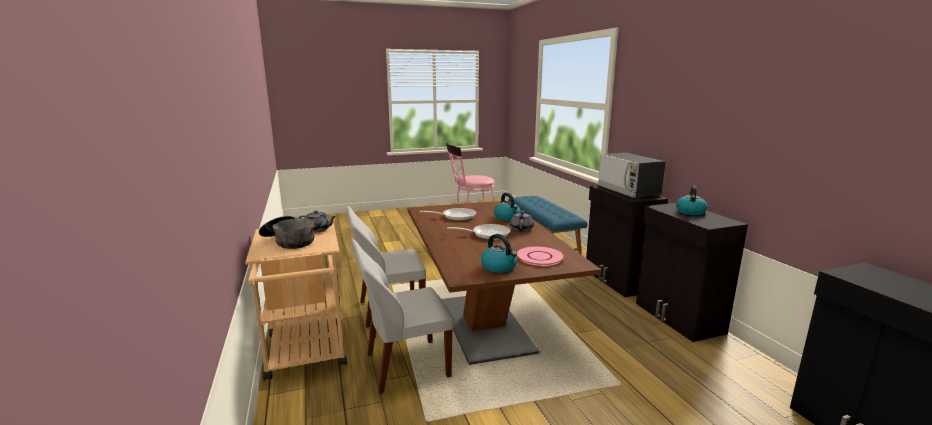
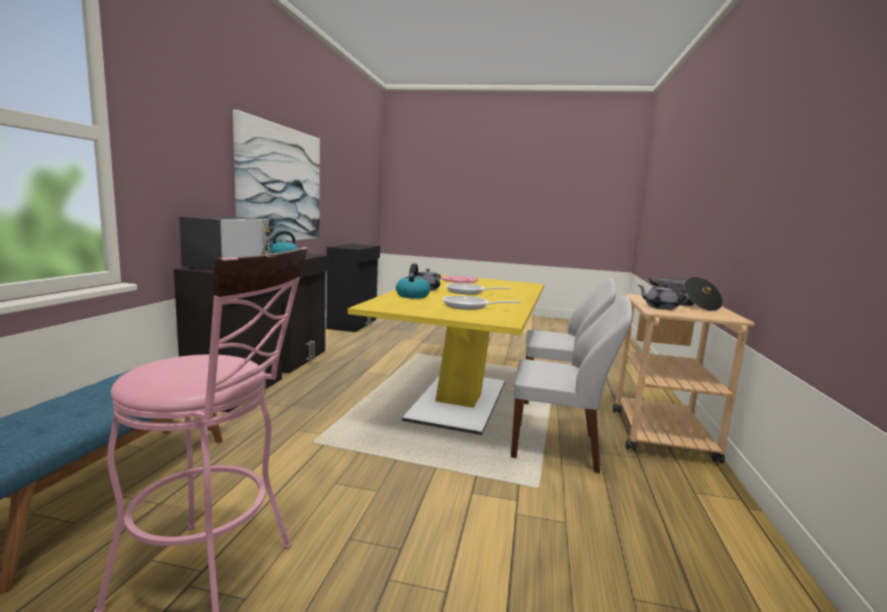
camera: 150 degrees left, 5 degrees down
brown dining table [408,201,602,365] -> yellow dining table [348,274,544,435]
kettle [481,234,517,273] -> none
none -> picture [233,110,320,243]

